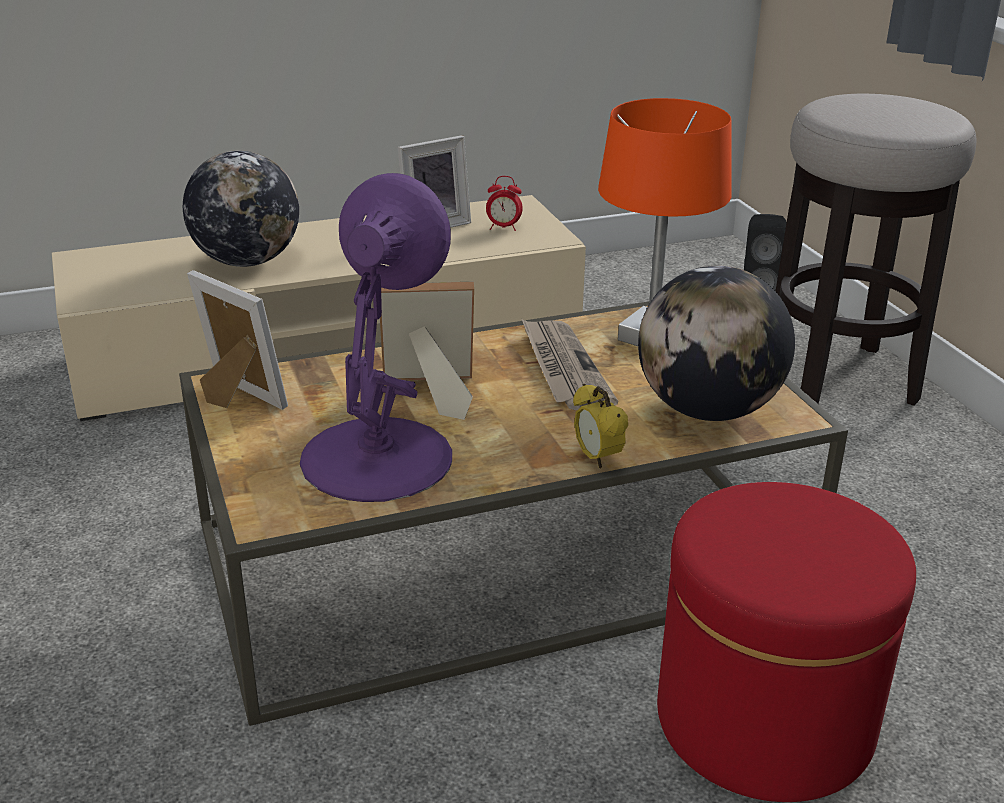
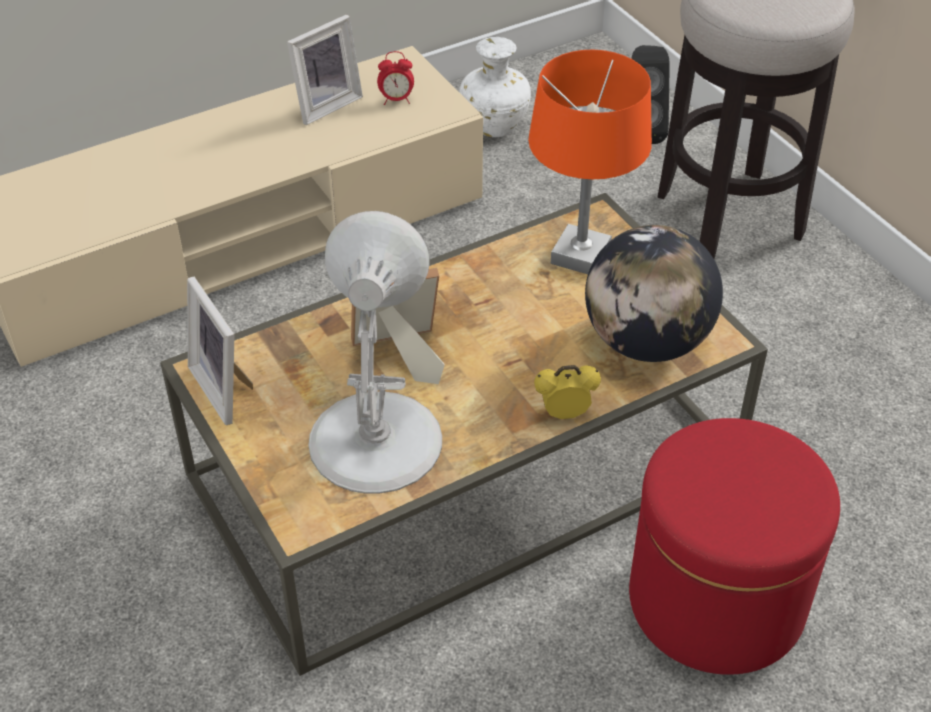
camera: 10 degrees left, 15 degrees up
globe [183,151,299,267] -> none
picture frame [187,270,288,410] -> picture frame turned 150 degrees counterclockwise [187,277,253,425]
purple table lamp [300,173,452,502] -> white table lamp [309,211,442,494]
newspaper [522,319,618,410] -> none
alarm clock [573,384,628,469] -> alarm clock turned 120 degrees clockwise [534,365,601,419]
none -> white vase [459,37,531,137]

